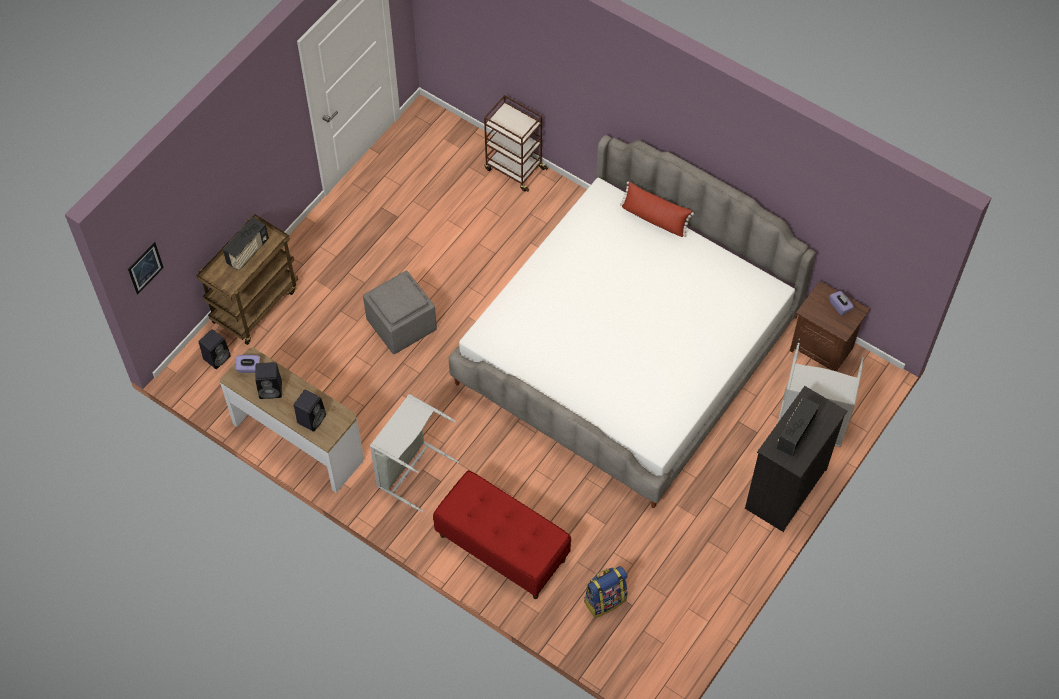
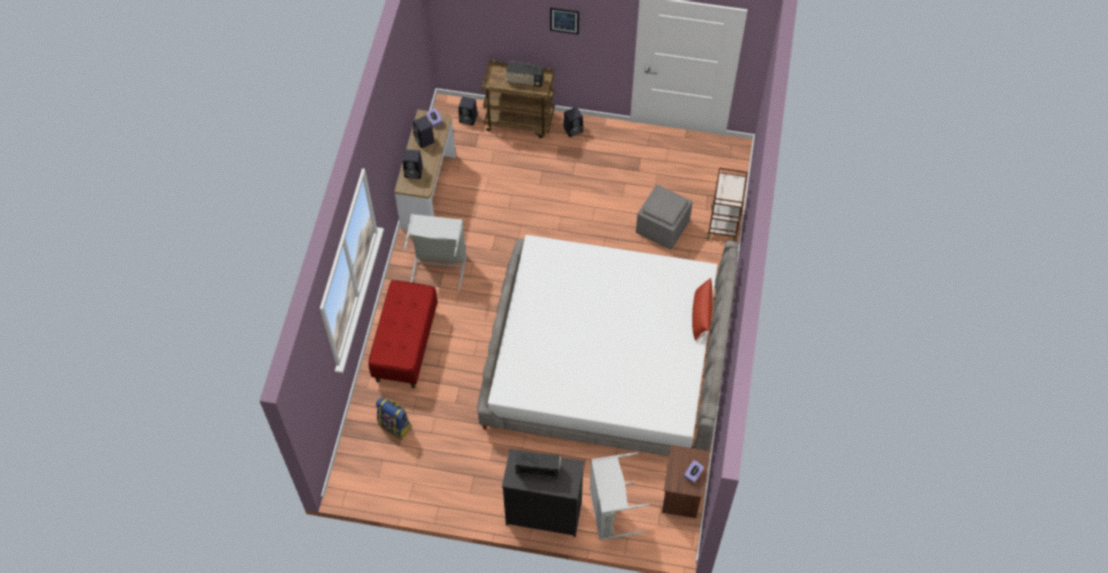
camera: 65 degrees right, 0 degrees up
picture [128,242,164,295] -> picture moved to [550,7,579,35]
grey ottoman [363,271,437,354] -> grey ottoman moved to [636,185,693,249]
none -> black speaker [563,107,583,137]

